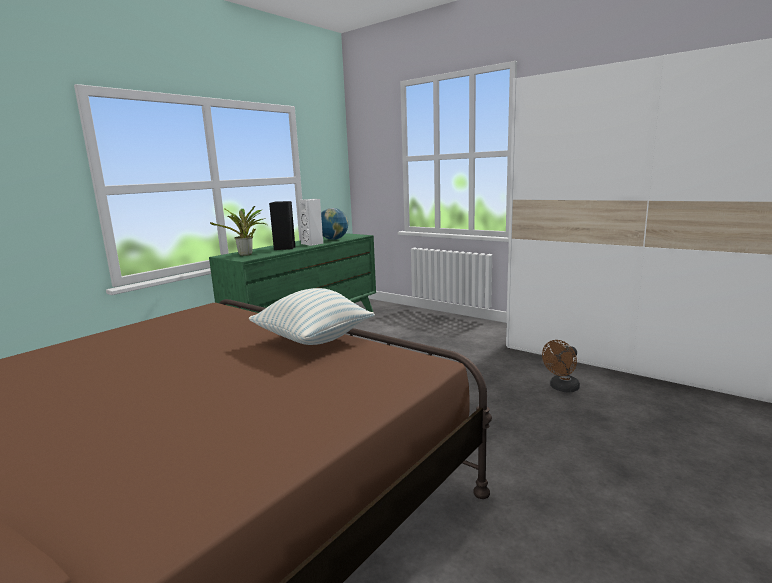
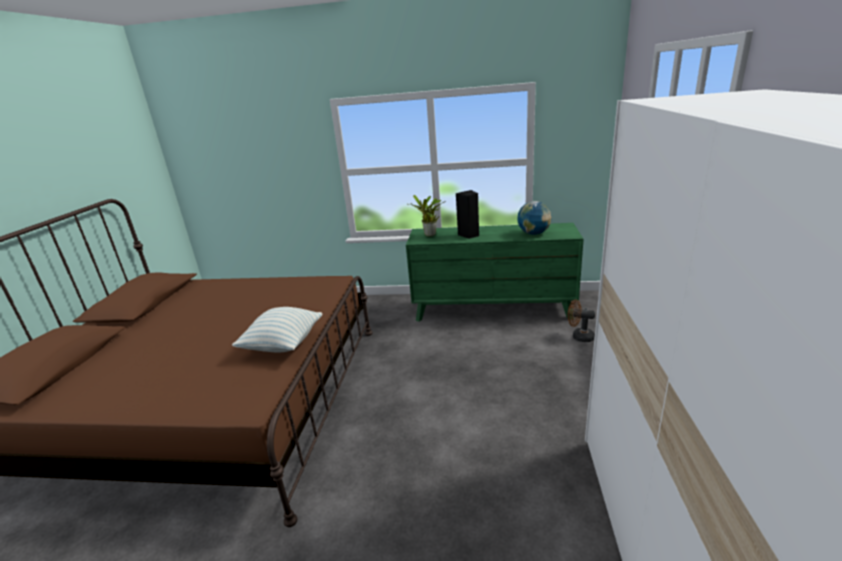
camera: 60 degrees right, 10 degrees up
white speaker [298,199,323,246] -> none
brown fan [542,340,580,392] -> brown fan moved to [568,299,595,342]

